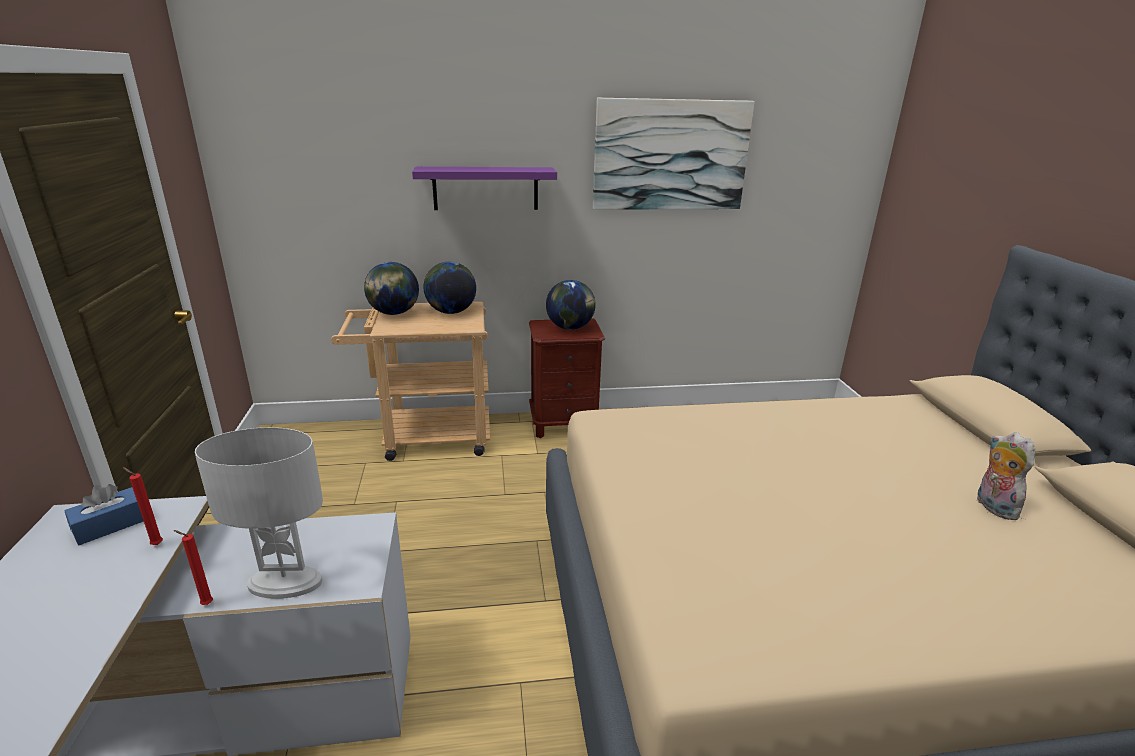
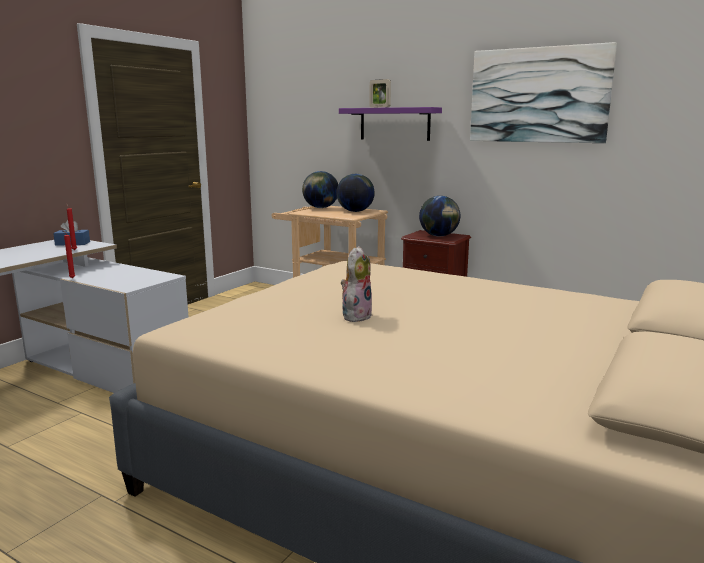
camera: 40 degrees right, 10 degrees down
white table lamp [195,427,323,599] -> none
plush toy [977,432,1036,520] -> plush toy moved to [341,246,373,322]
none -> picture frame [369,79,391,108]

